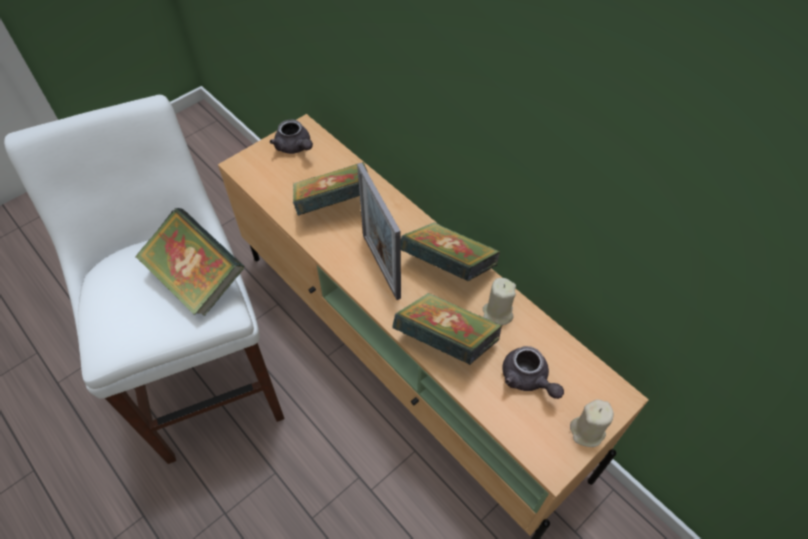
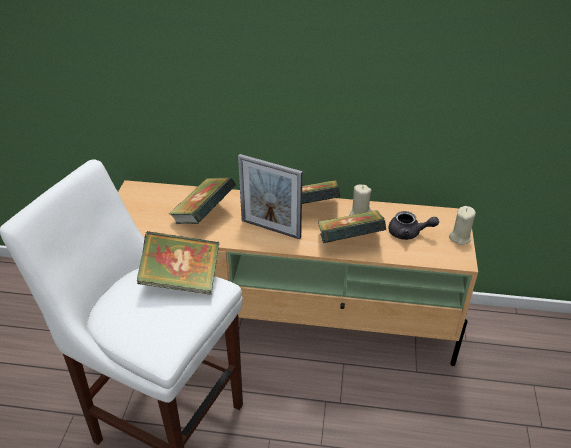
camera: 40 degrees left, 15 degrees down
grey teapot [270,119,313,154] -> none

